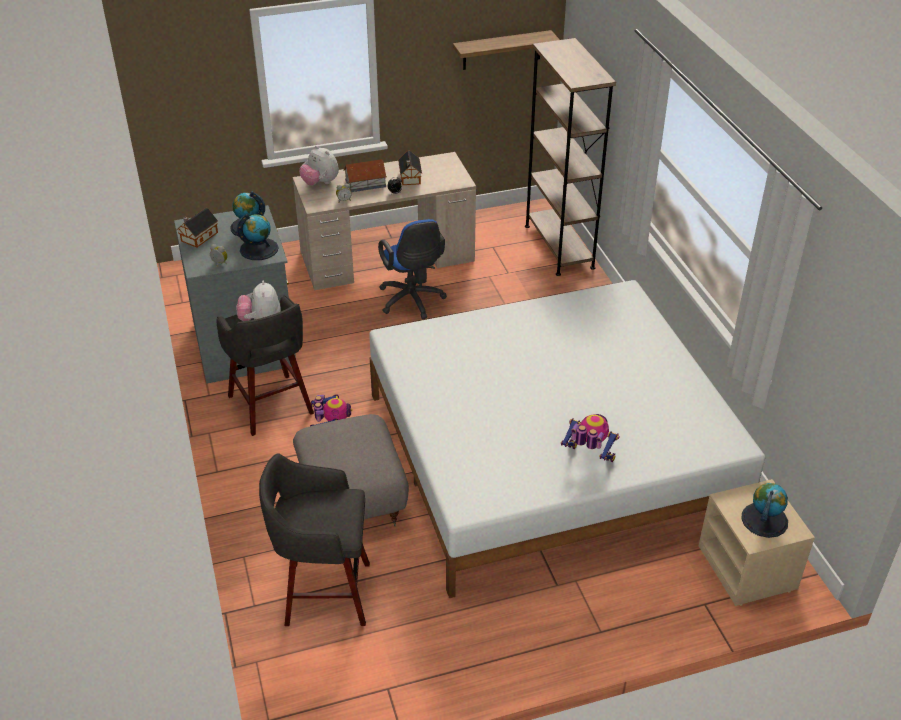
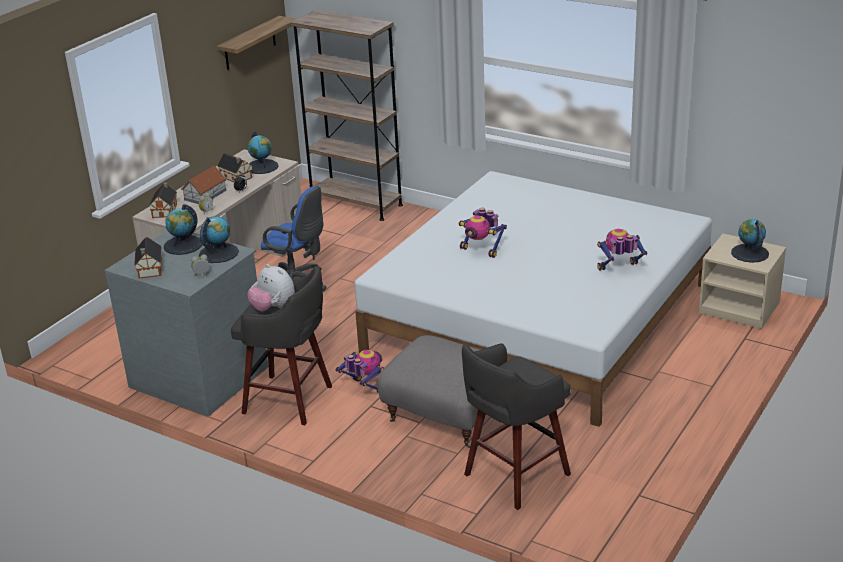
camera: 40 degrees left, 10 degrees down
plush toy [299,146,339,185] -> toy house [148,182,177,218]
none -> globe [248,131,279,174]
none -> toy robot [459,208,507,258]

